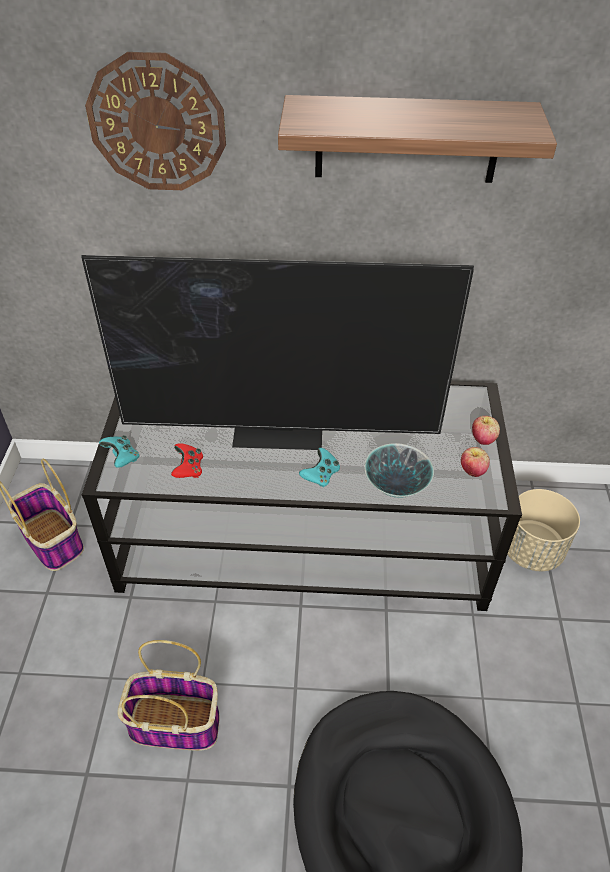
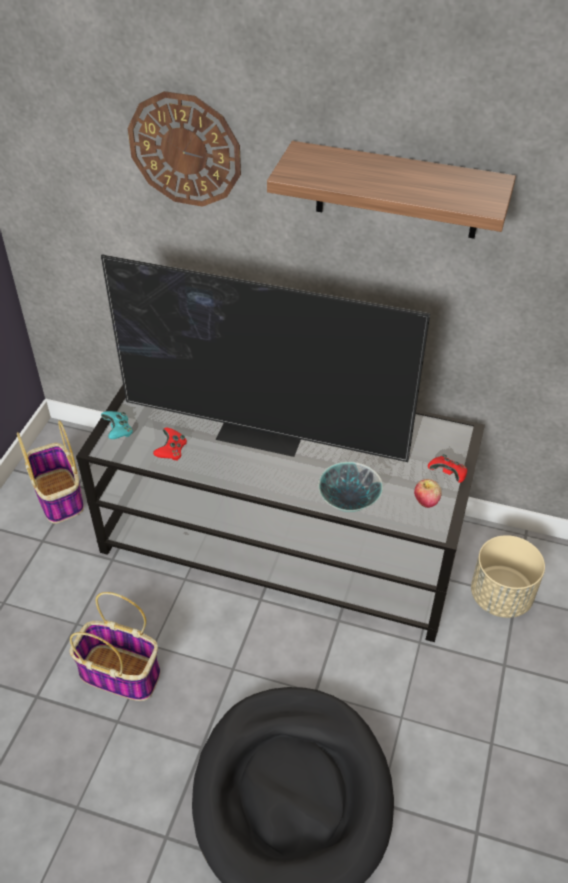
camera: 15 degrees right, 0 degrees up
turquoise game controller [299,448,340,487] -> none
apple [472,416,500,445] -> red game controller [428,454,467,483]

